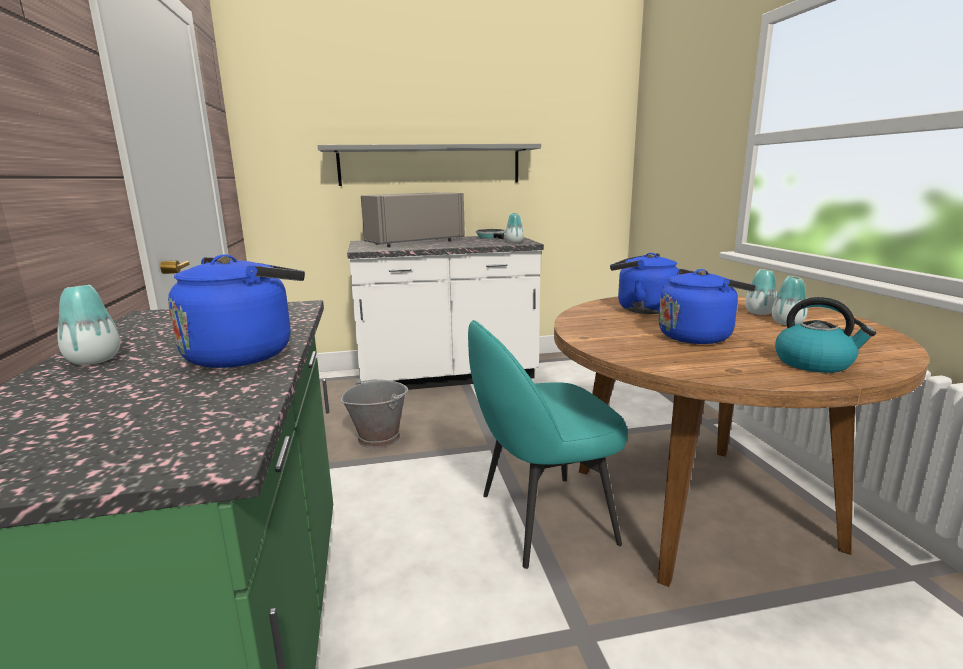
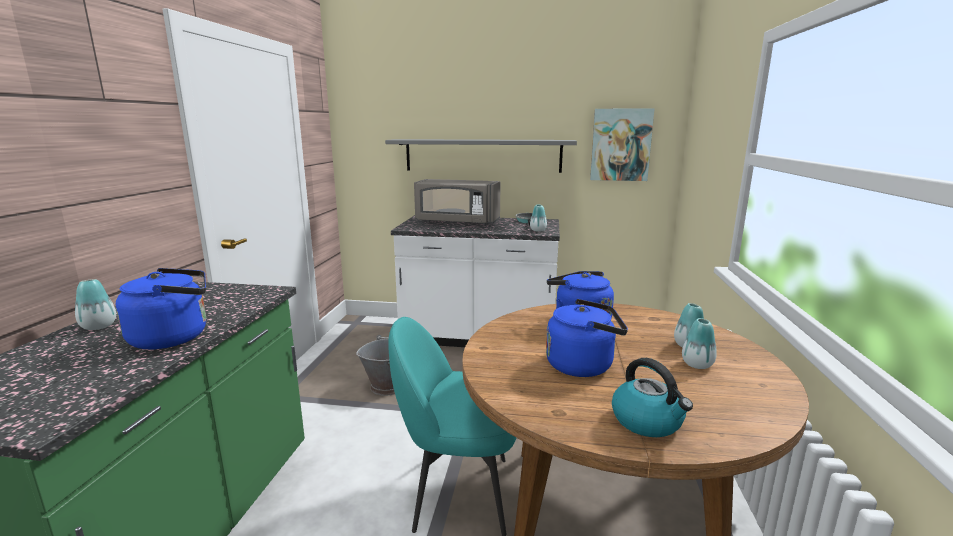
camera: 20 degrees right, 0 degrees up
grey microwave [361,193,465,247] -> grey microwave turned 150 degrees counterclockwise [414,179,501,226]
none -> picture [590,108,655,181]

